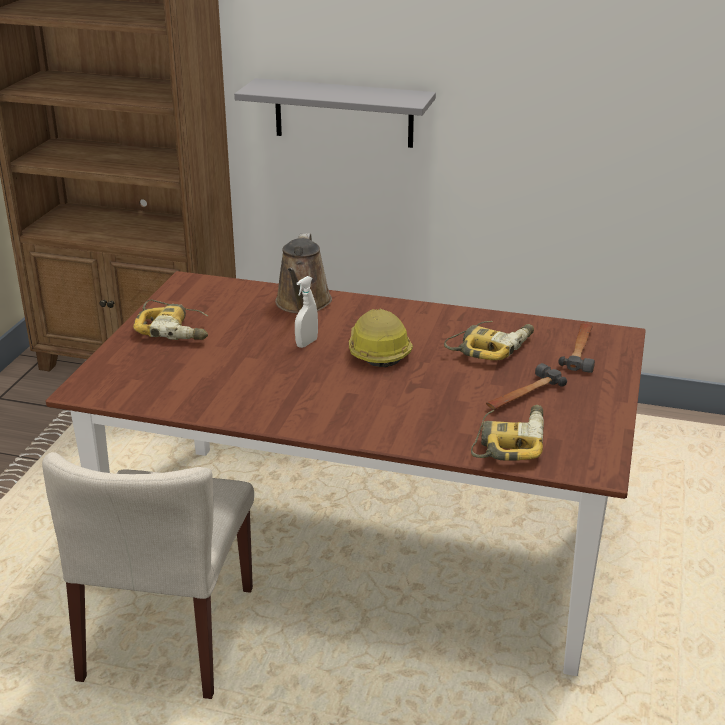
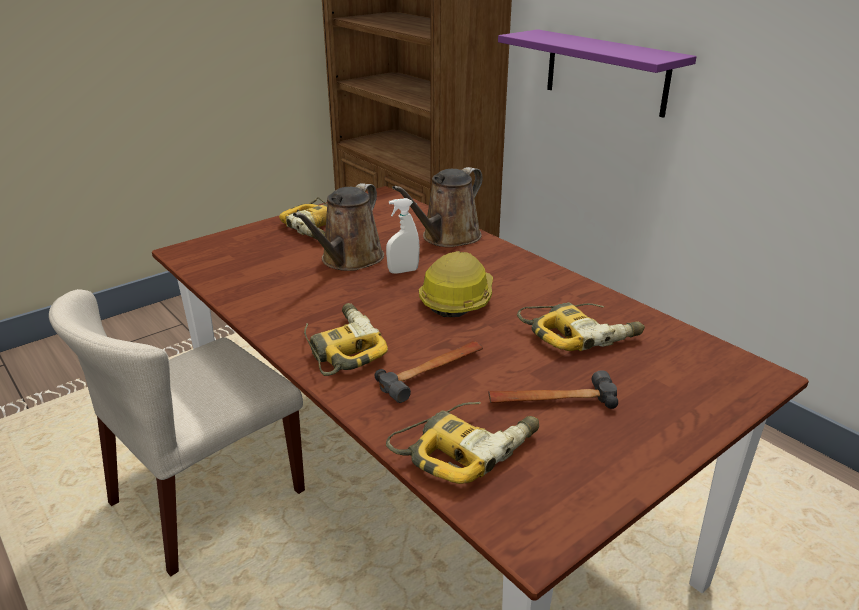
camera: 35 degrees right, 0 degrees up
grey shelf [234,78,436,148] -> purple shelf [498,29,697,118]
hammer [558,323,595,373] -> hammer moved to [375,341,483,403]
none -> brown watering can [293,183,384,271]
none -> power drill [304,303,388,376]

